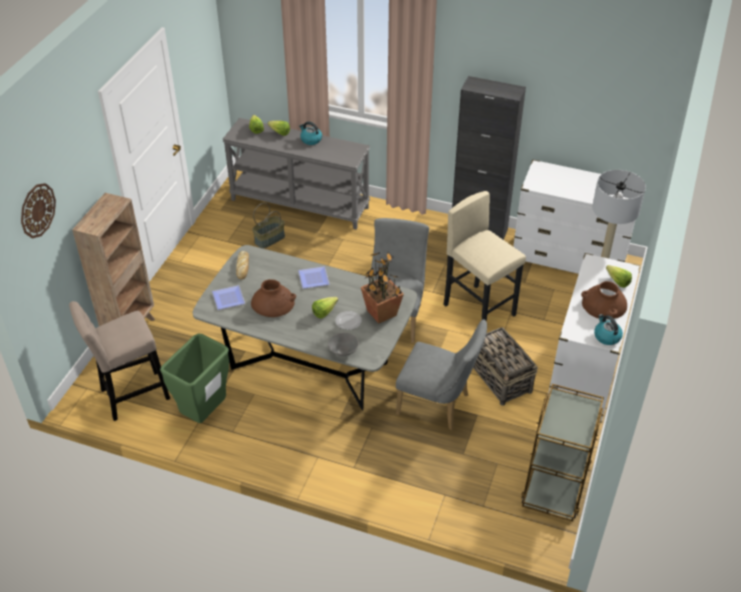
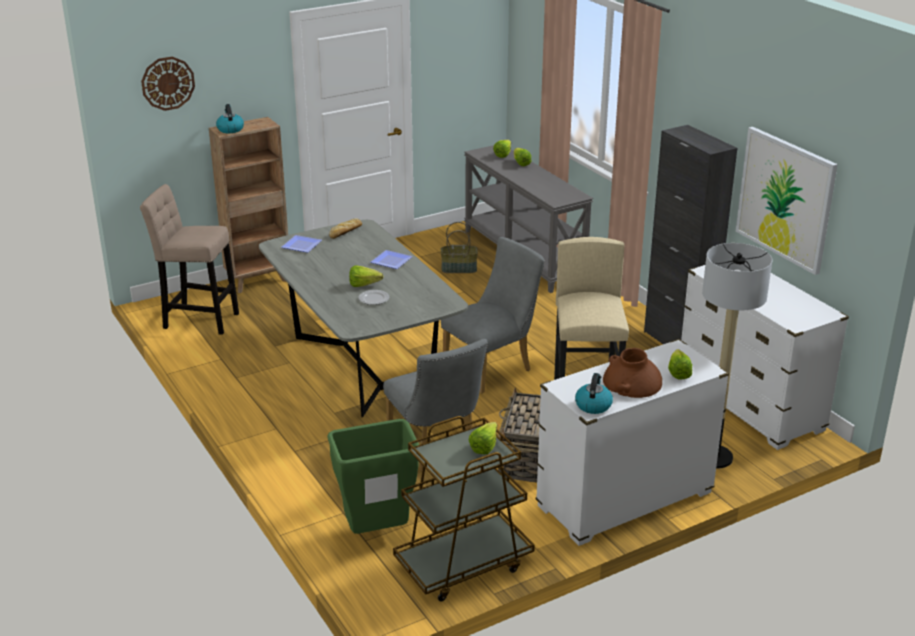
camera: 40 degrees right, 15 degrees down
green trash can [160,334,229,423] -> green trash can moved to [327,419,419,534]
brown vase [251,279,296,317] -> none
kettle [299,122,322,145] -> kettle moved to [216,104,244,133]
grey bowl [328,332,359,356] -> none
potted plant [361,252,404,324] -> none
none -> lettuce [469,422,497,454]
none -> picture [736,127,838,275]

